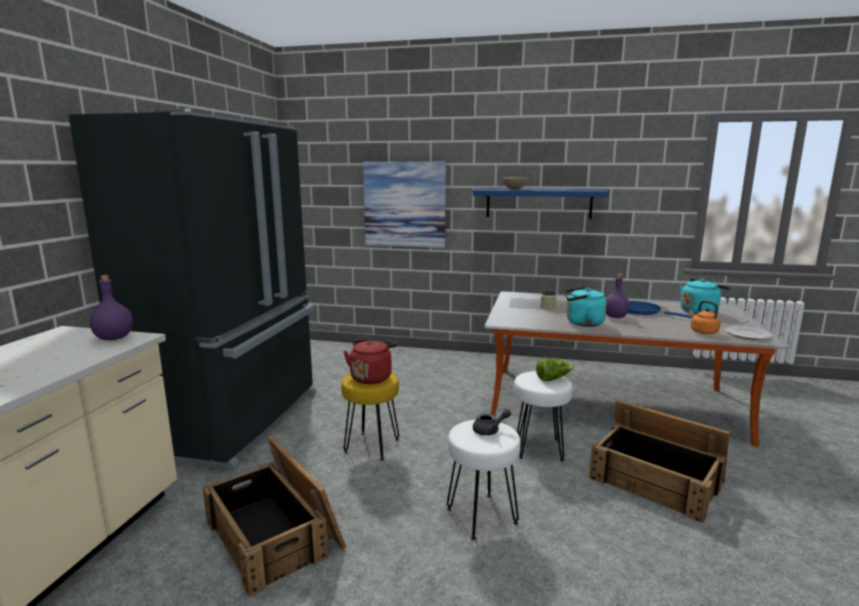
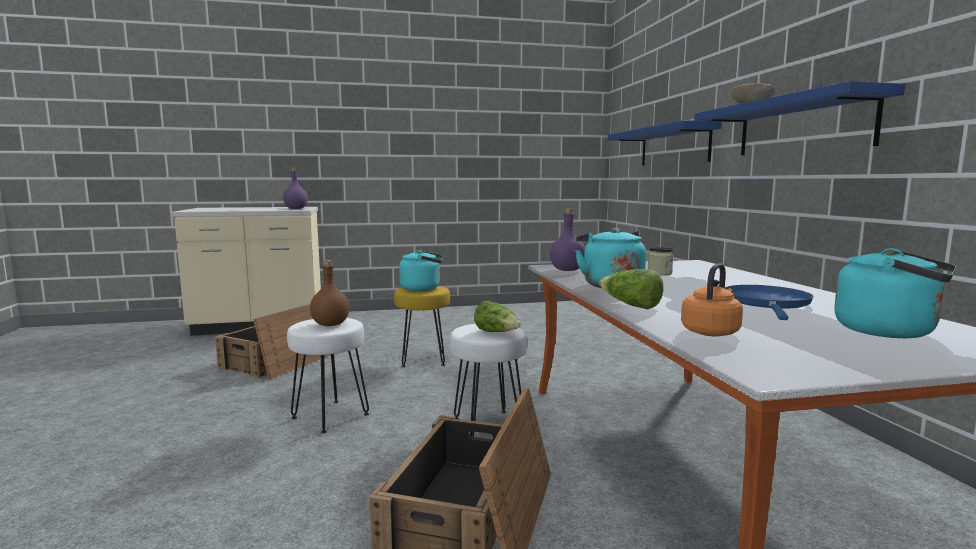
camera: 65 degrees right, 5 degrees down
black fridge [69,108,316,471] -> none
red kettle [343,339,397,384] -> turquoise kettle [399,250,442,291]
picture [363,162,446,248] -> blue shelf [608,120,722,166]
grey teapot [473,409,511,436] -> brown bottle [310,260,350,326]
purple bottle [606,274,630,318] -> purple bottle moved to [550,208,585,271]
plate [725,326,773,340] -> none
none -> lettuce [599,269,664,310]

